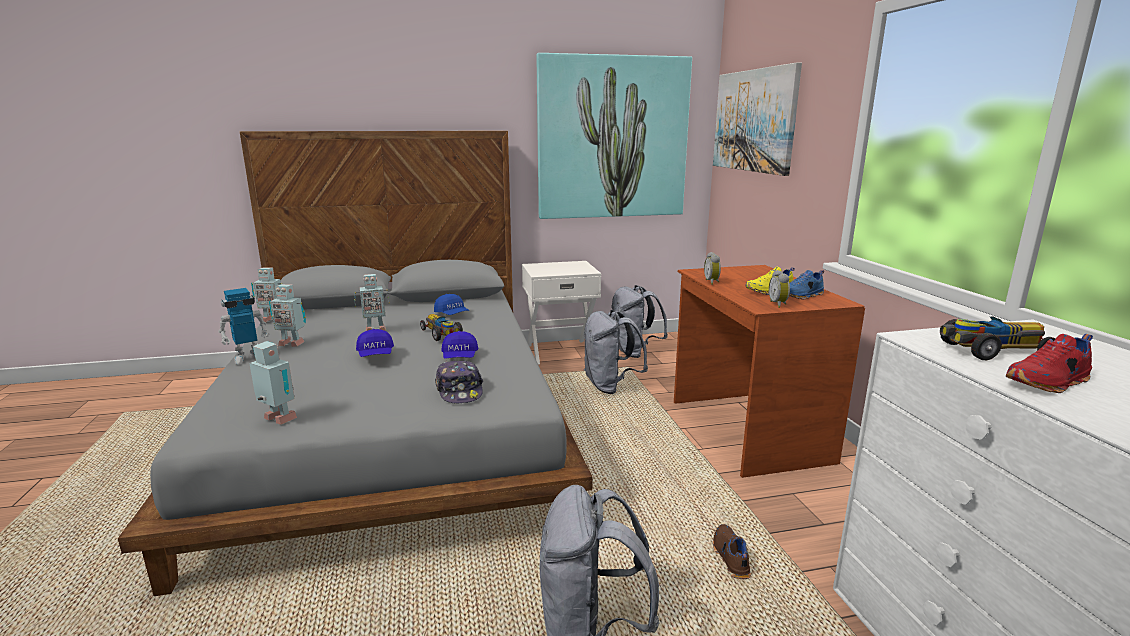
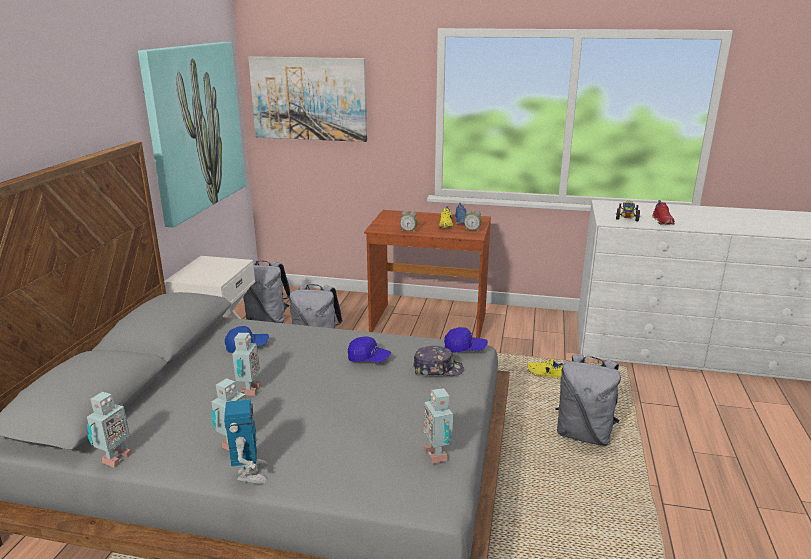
camera: 65 degrees left, 5 degrees up
toy robot [249,341,297,425] -> toy robot turned 75 degrees counterclockwise [423,388,453,464]
blue cap [356,329,394,357] -> blue cap moved to [444,327,488,352]
toy car [420,314,463,341] -> none
brown shoe [713,524,751,579] -> yellow shoe [527,359,564,379]

